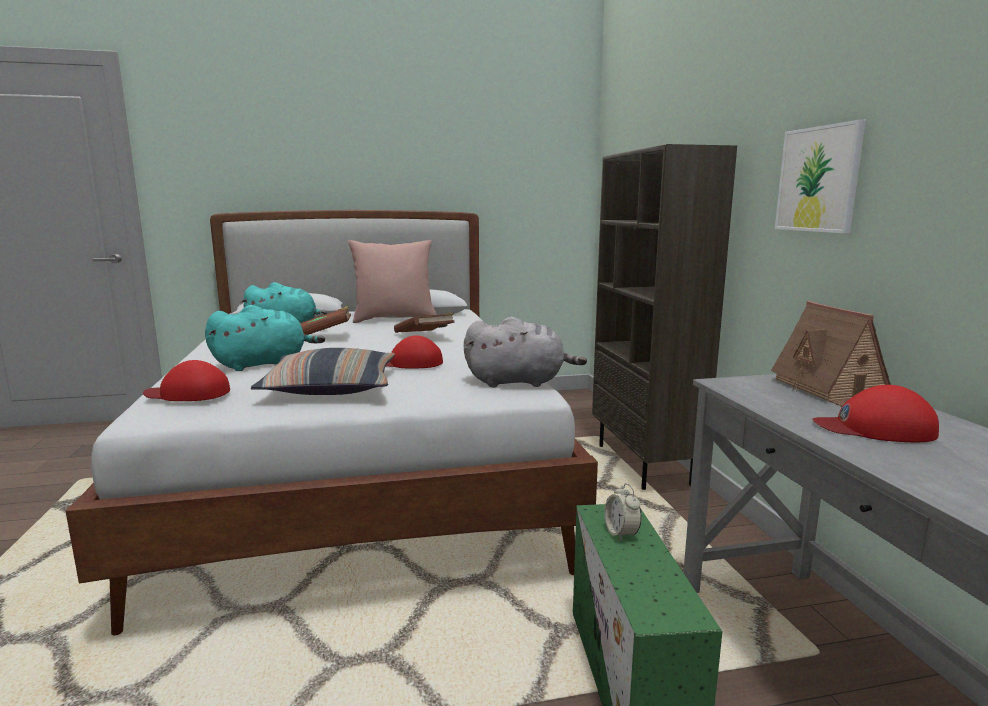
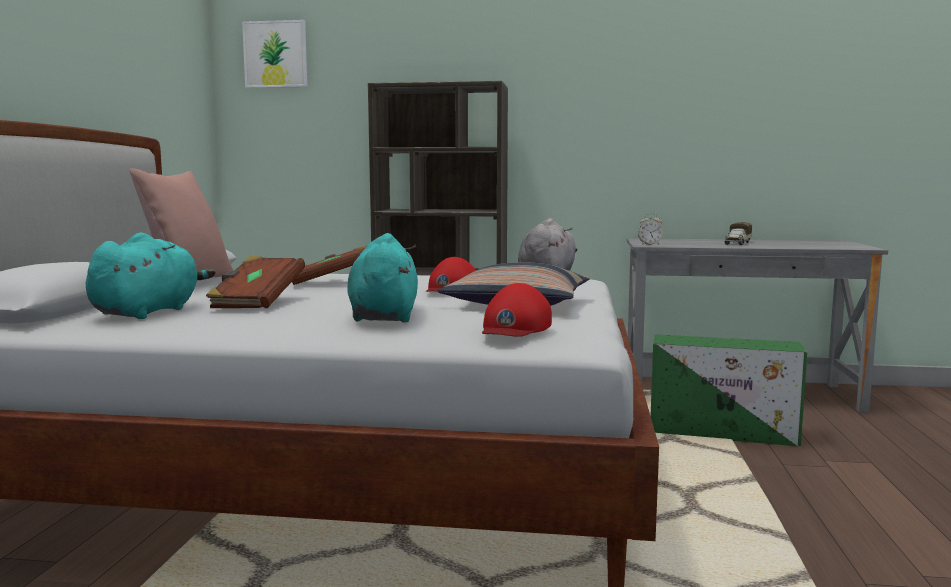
camera: 70 degrees left, 5 degrees down
alarm clock [604,483,642,541] -> alarm clock moved to [638,213,663,245]
toy house [771,301,891,407] -> none
picture [775,119,866,233] -> picture moved to [242,20,307,88]
red cap [812,385,939,442] -> toy truck [725,222,752,245]

